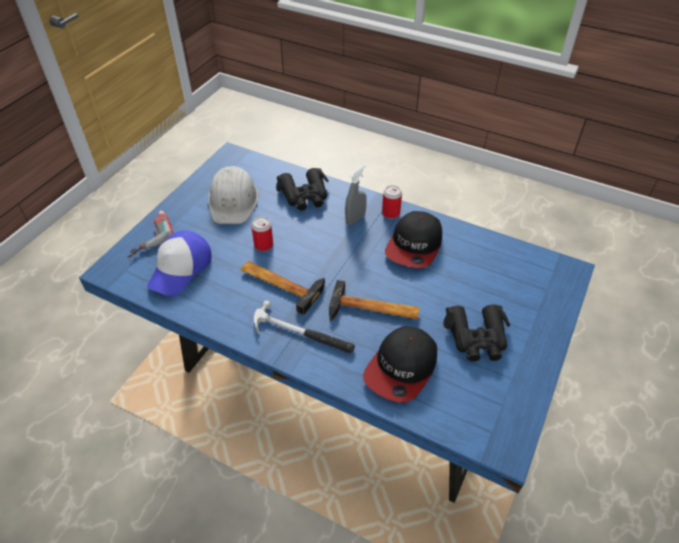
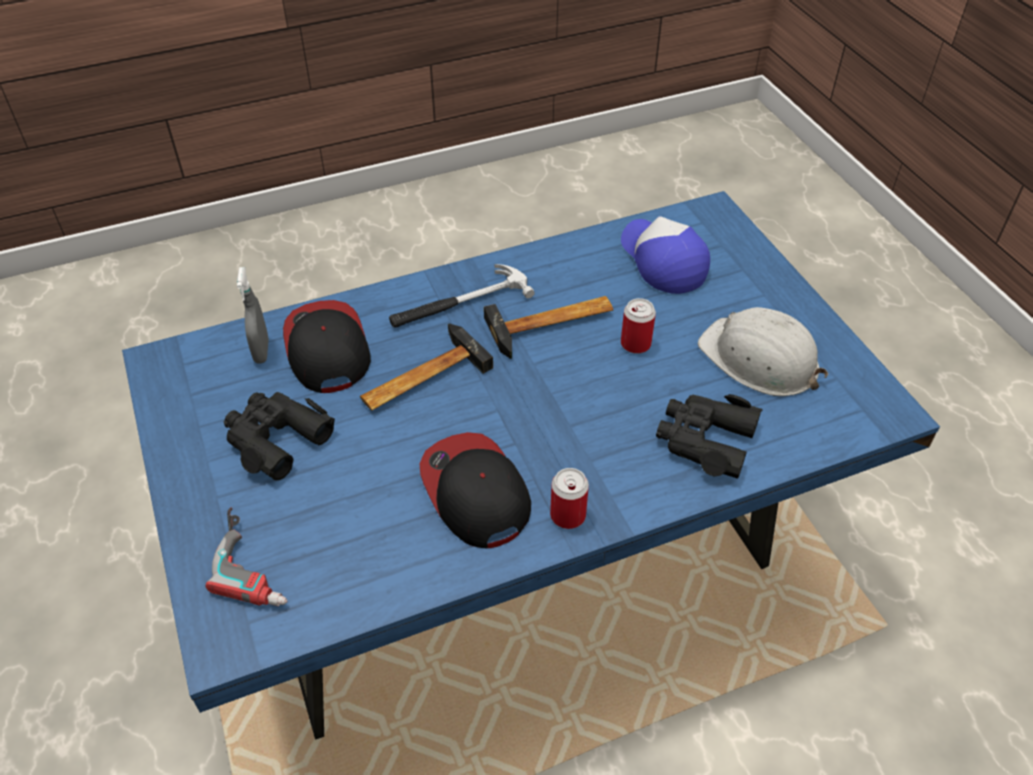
camera: 130 degrees right, 0 degrees up
power drill [127,210,173,258] -> power drill moved to [206,507,287,606]
grey spray bottle [345,165,367,225] -> grey spray bottle moved to [237,267,269,363]

